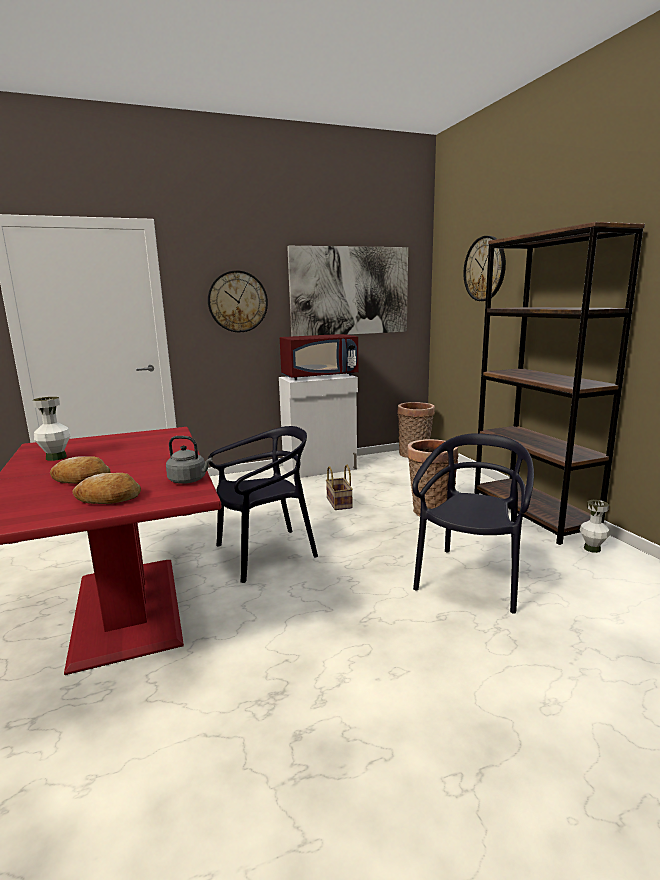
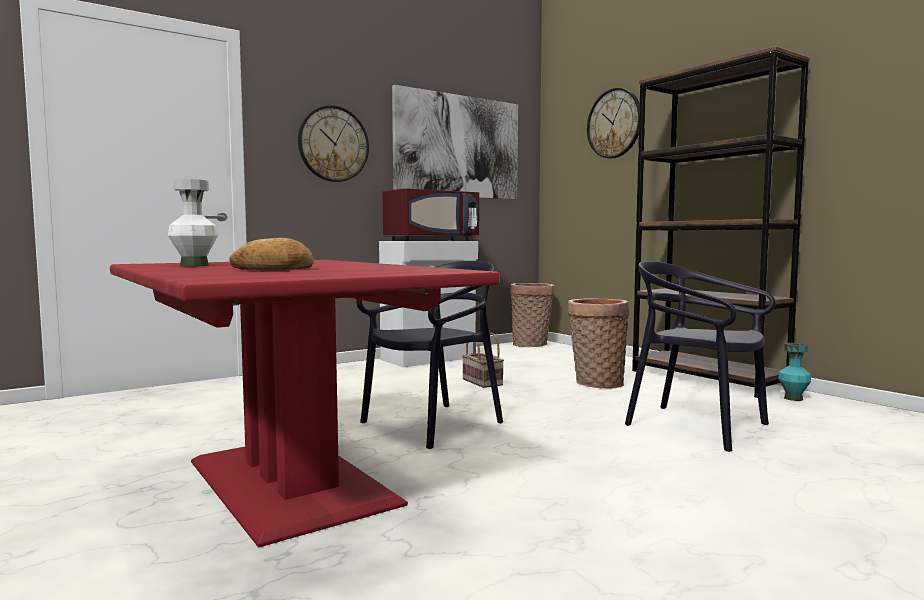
camera: 15 degrees left, 10 degrees down
bread [72,473,141,504] -> none
grey kettle [166,436,212,484] -> none
black chair [412,433,534,614] -> black chair turned 60 degrees counterclockwise [625,261,776,452]
white vase [580,500,609,553] -> turquoise vase [778,343,811,401]

